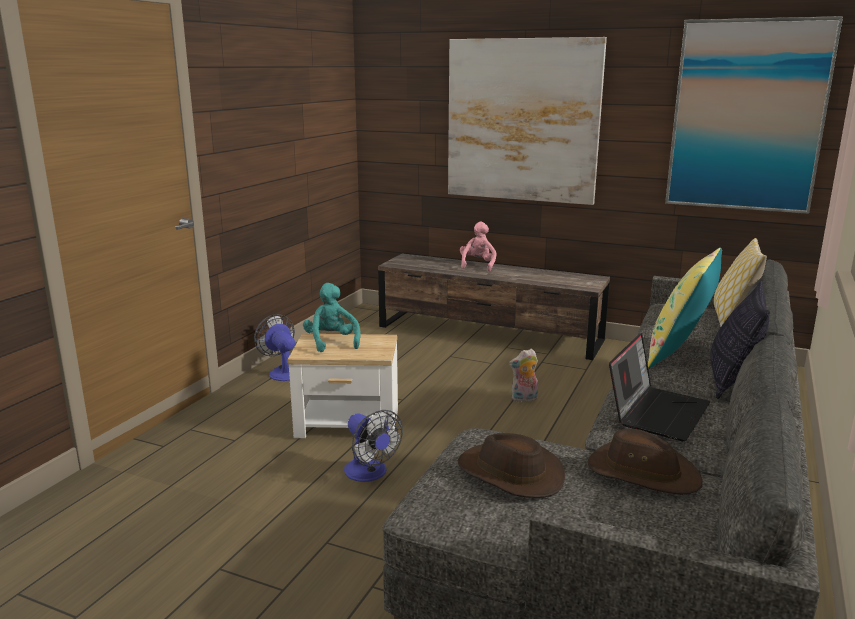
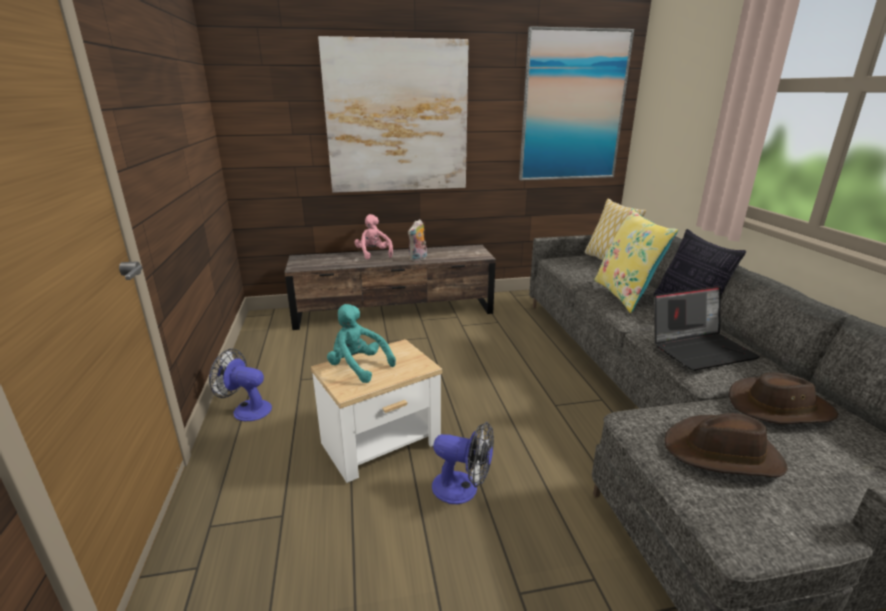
camera: 35 degrees left, 5 degrees up
plush toy [509,349,538,402] -> plush toy moved to [408,219,427,262]
laptop [609,333,710,442] -> laptop turned 75 degrees clockwise [654,286,760,371]

